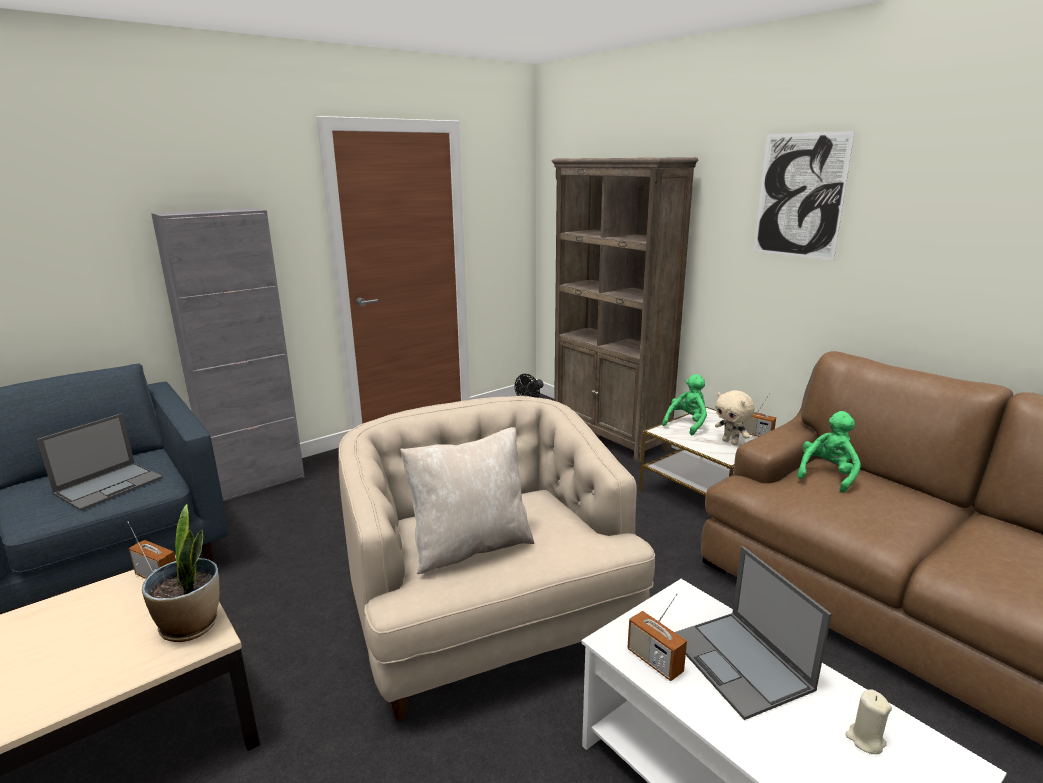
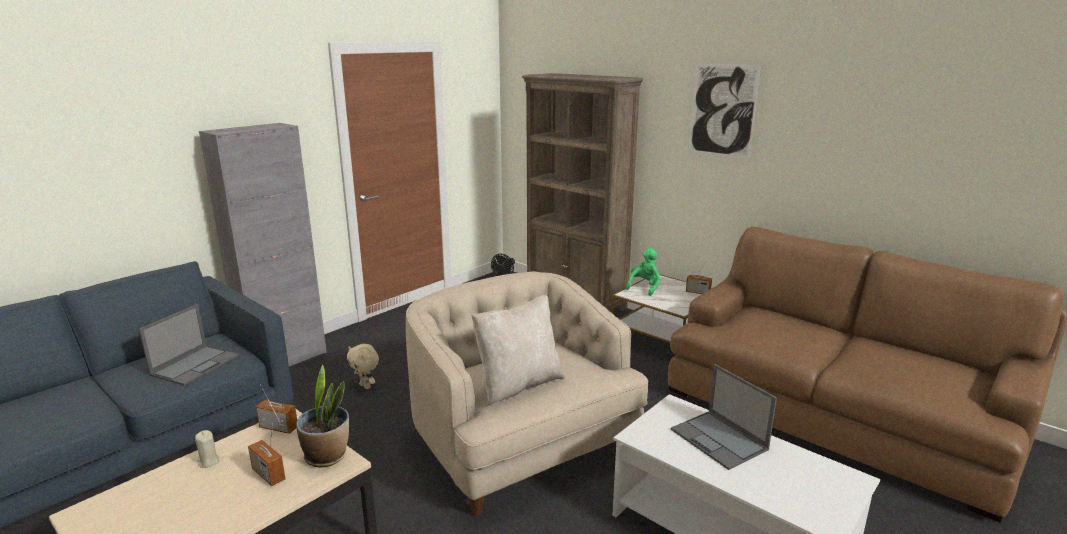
camera: 10 degrees left, 0 degrees up
radio [627,593,687,681] -> radio moved to [248,423,286,486]
beige plush toy [715,390,755,445] -> beige plush toy moved to [347,344,379,389]
green plush toy [797,411,861,493] -> none
beige candle [845,689,892,754] -> beige candle moved to [195,430,219,468]

